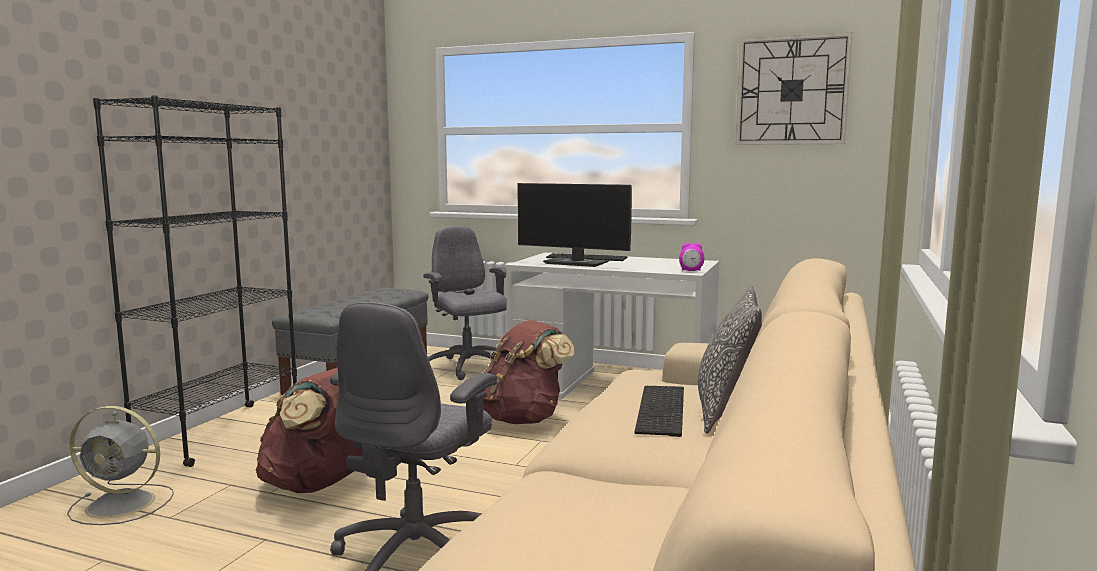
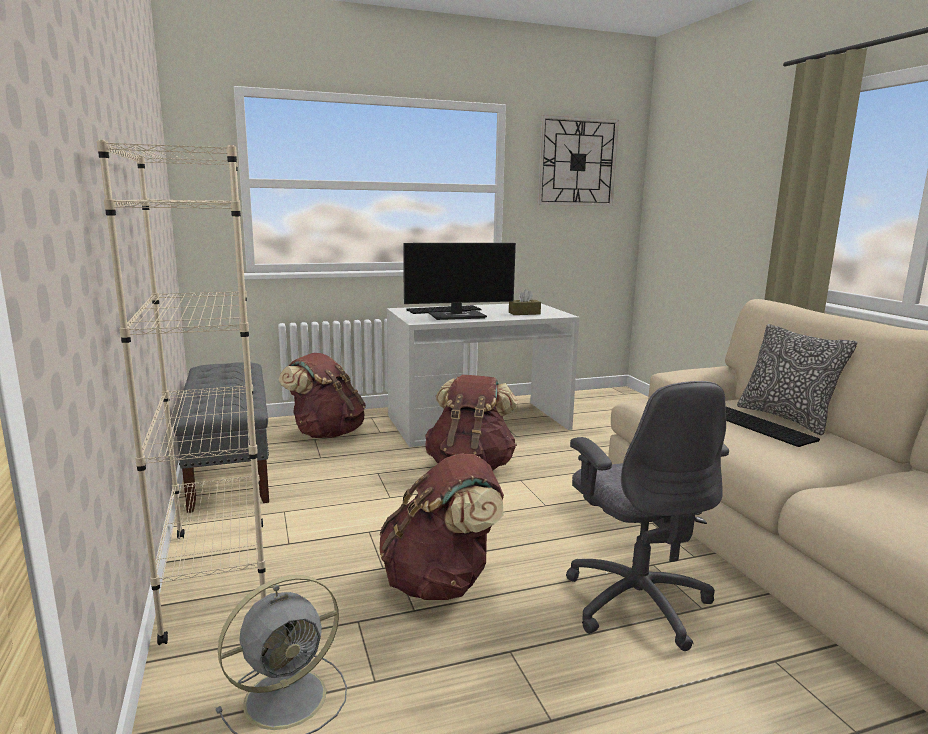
camera: 40 degrees left, 5 degrees up
black bookcase [93,95,297,467] -> beige bookcase [97,140,266,645]
grey office chair [423,226,507,380] -> brown backpack [278,353,366,438]
alarm clock [679,243,704,271] -> none
none -> brown tissue box [509,289,541,315]

